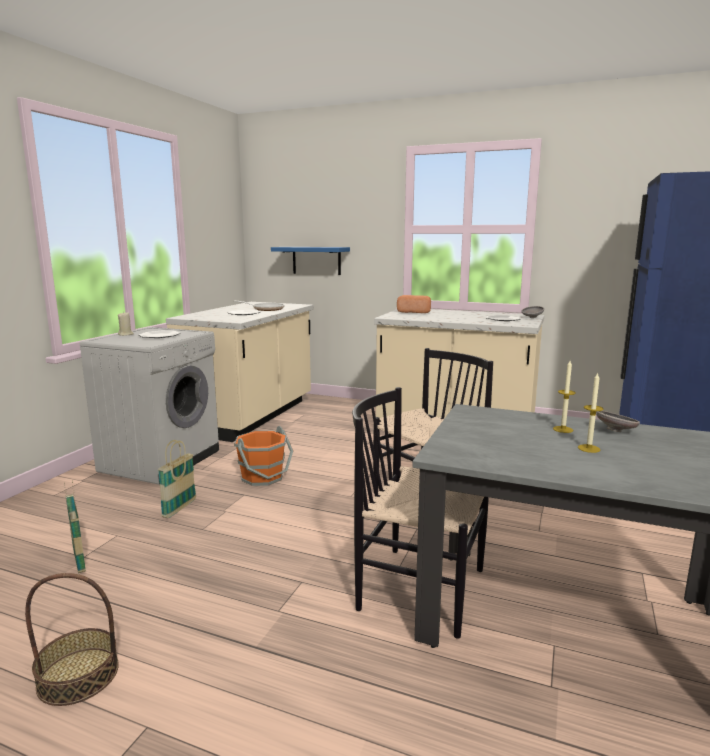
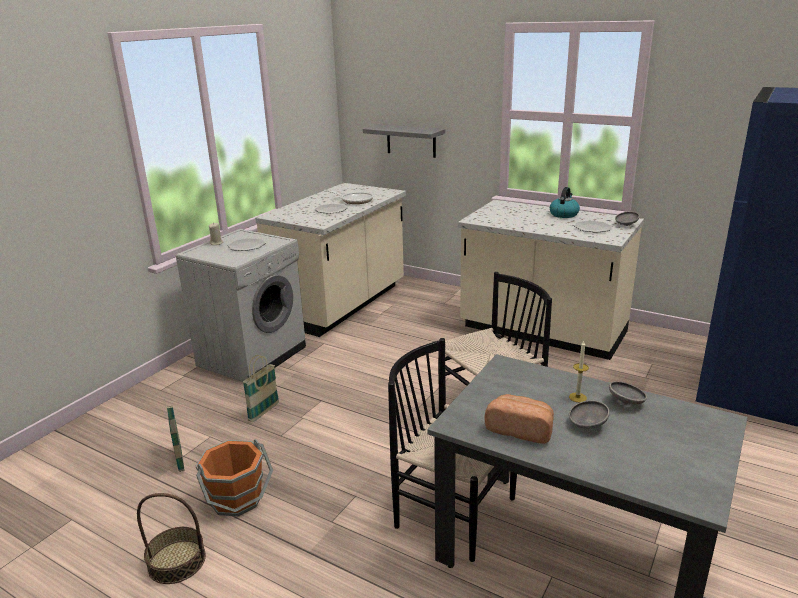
camera: 10 degrees right, 10 degrees up
orange bucket [234,426,293,486] -> orange bucket moved to [195,439,273,516]
blue shelf [271,247,350,275] -> grey shelf [363,124,445,158]
bread [397,295,431,313] -> bread moved to [485,394,554,444]
candle [578,372,603,453] -> grey bowl [569,400,610,429]
none -> kettle [550,187,580,218]

